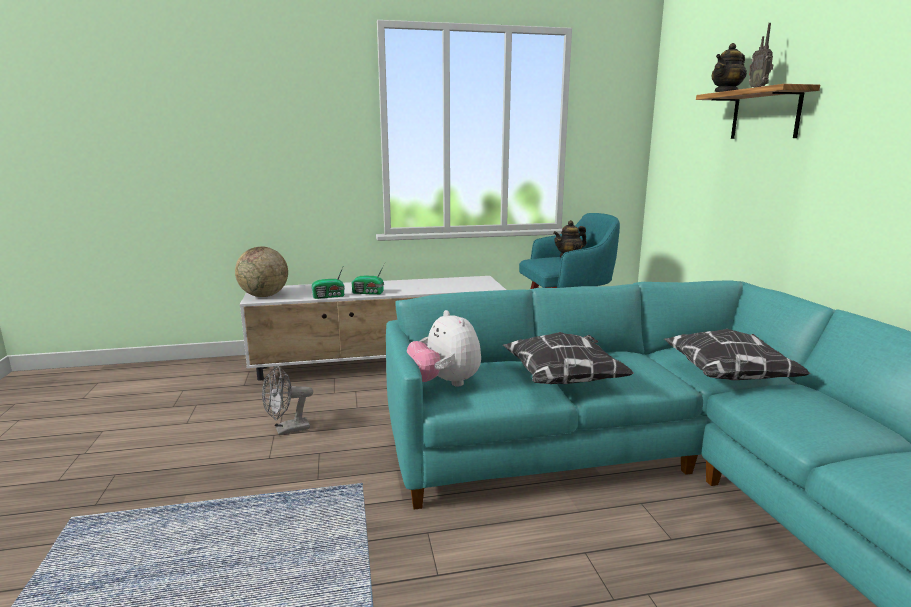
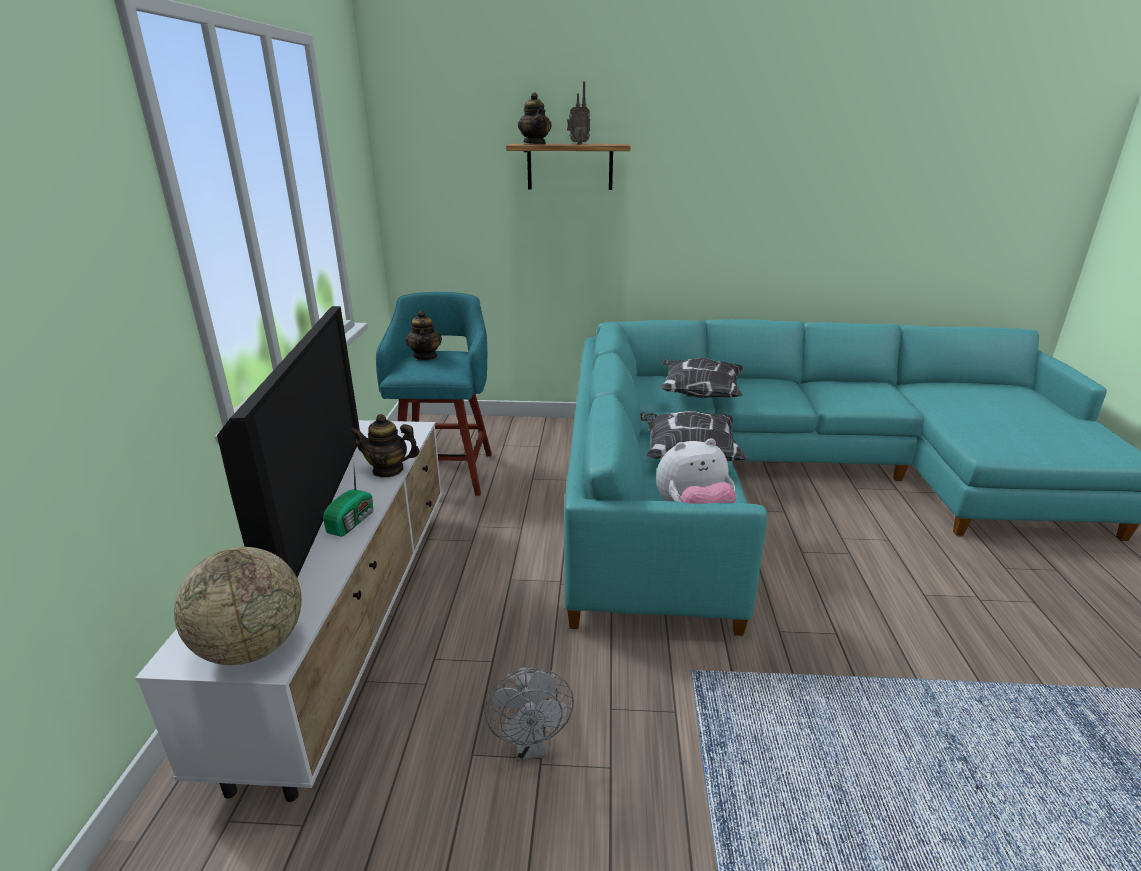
camera: 75 degrees left, 10 degrees up
radio [312,265,345,299] -> none
none -> television [217,306,360,577]
none -> teapot [350,414,420,478]

